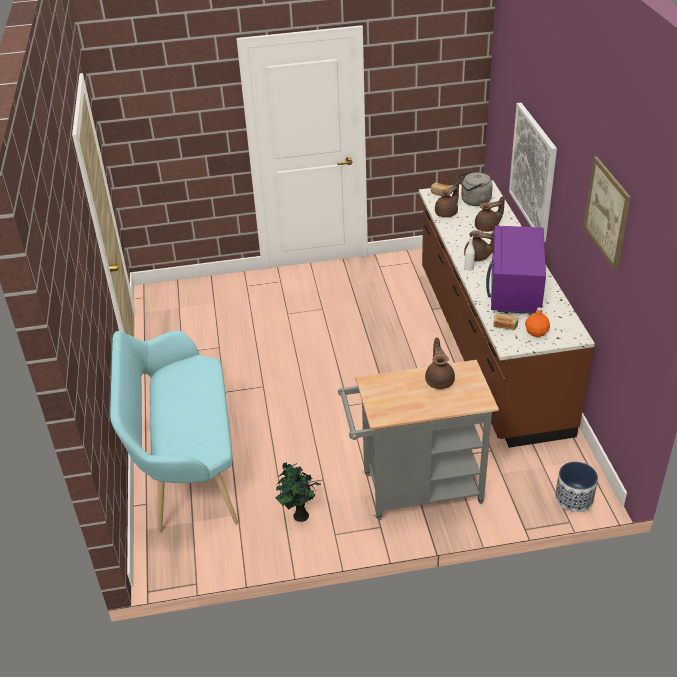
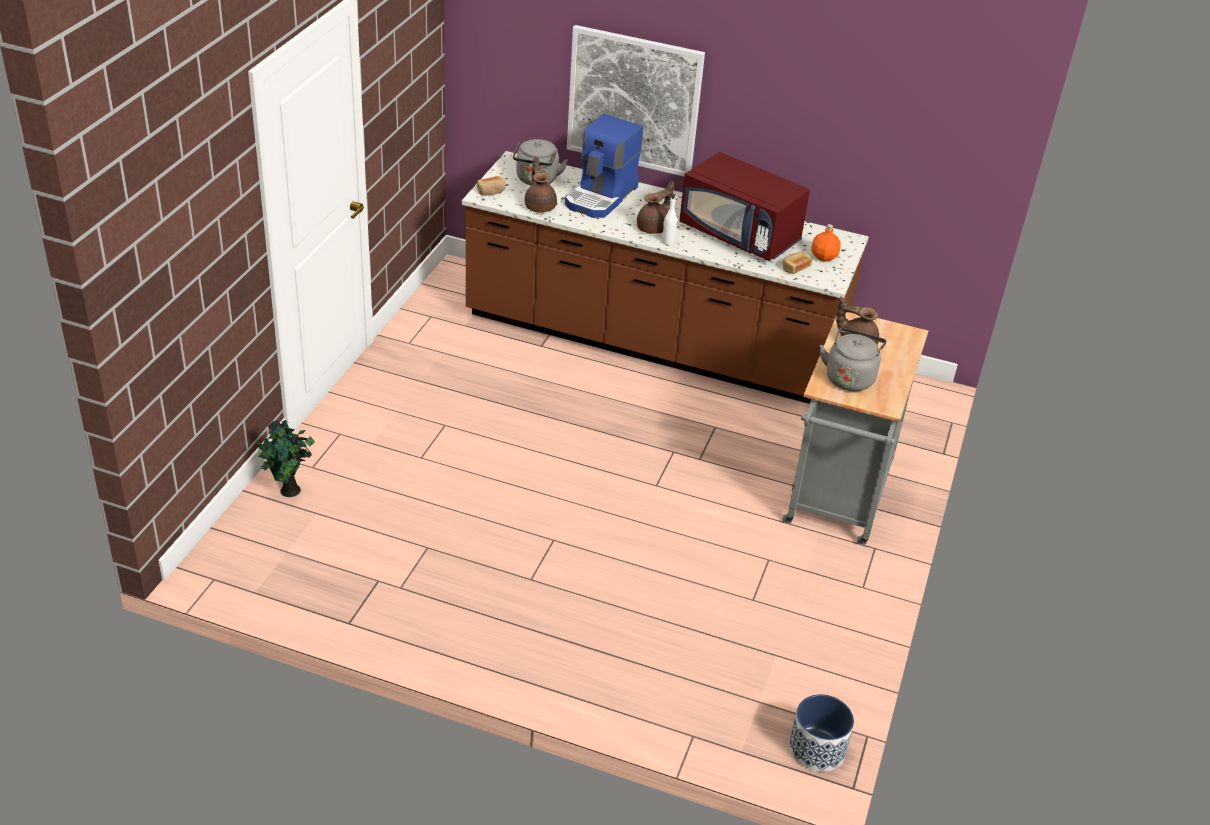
camera: 65 degrees left, 0 degrees up
turquoise bench [110,330,238,532] -> none
potted plant [276,462,321,522] -> potted plant moved to [257,419,315,497]
brown teapot [475,196,505,232] -> coffee machine [565,114,643,218]
purple microwave [486,226,546,314] -> red microwave [679,152,810,261]
planter [555,462,598,512] -> planter moved to [789,694,854,772]
picture [584,156,631,270] -> none
none -> grey kettle [819,328,886,391]

